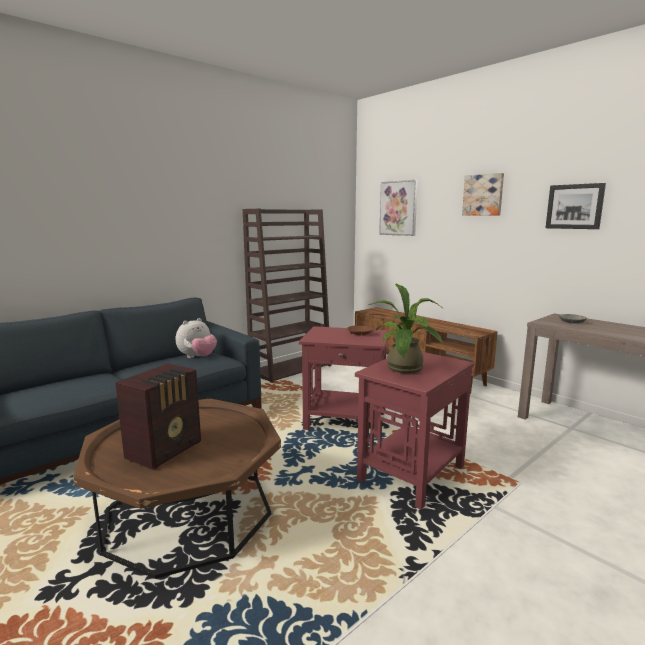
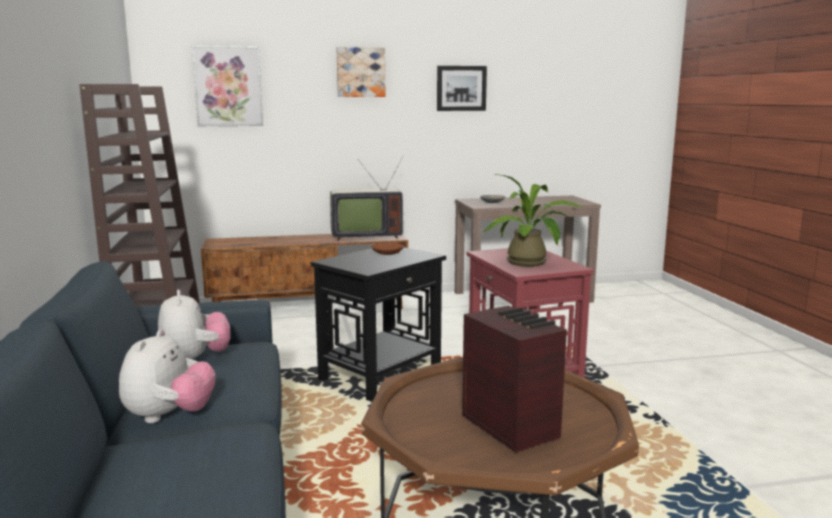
camera: 60 degrees left, 0 degrees up
red side table [299,326,390,437] -> black side table [311,247,446,402]
none -> plush toy [119,329,216,423]
none -> television [330,155,404,241]

